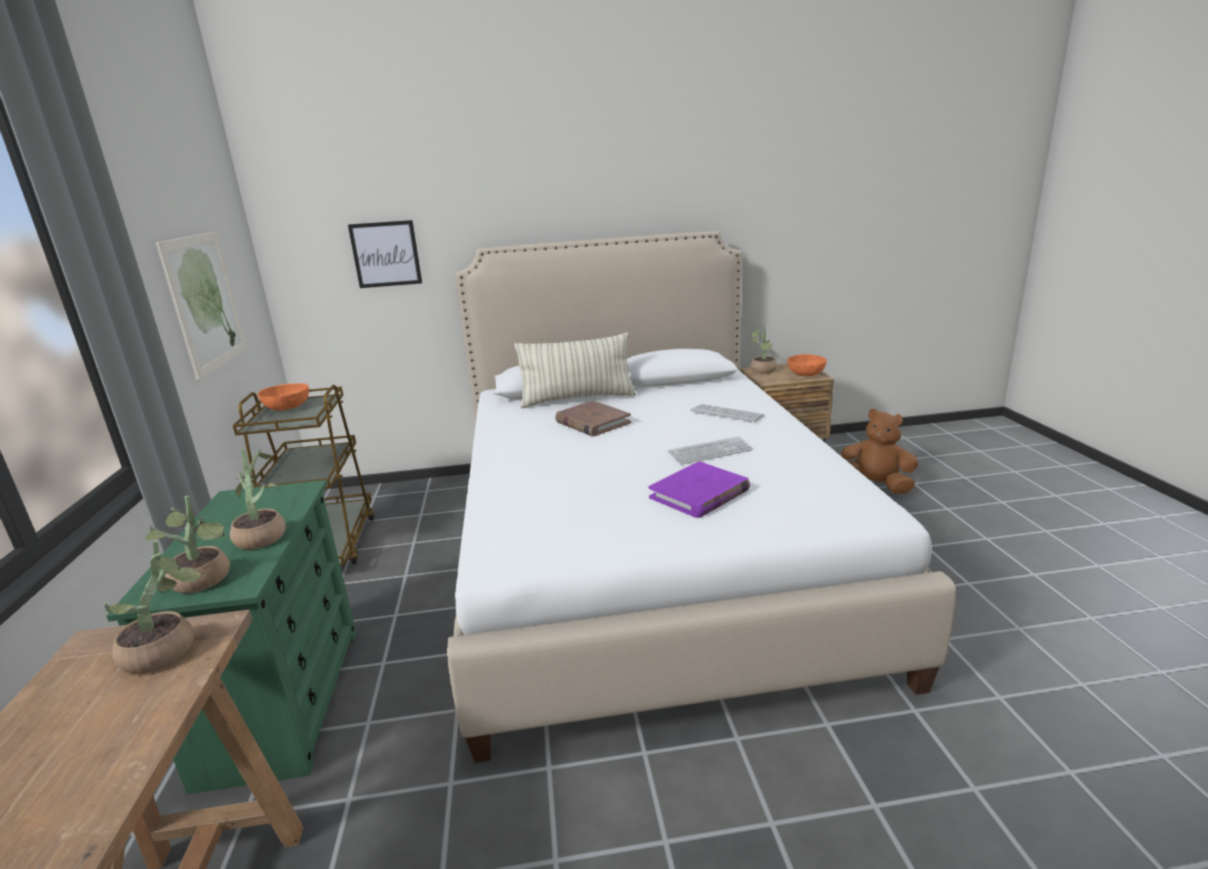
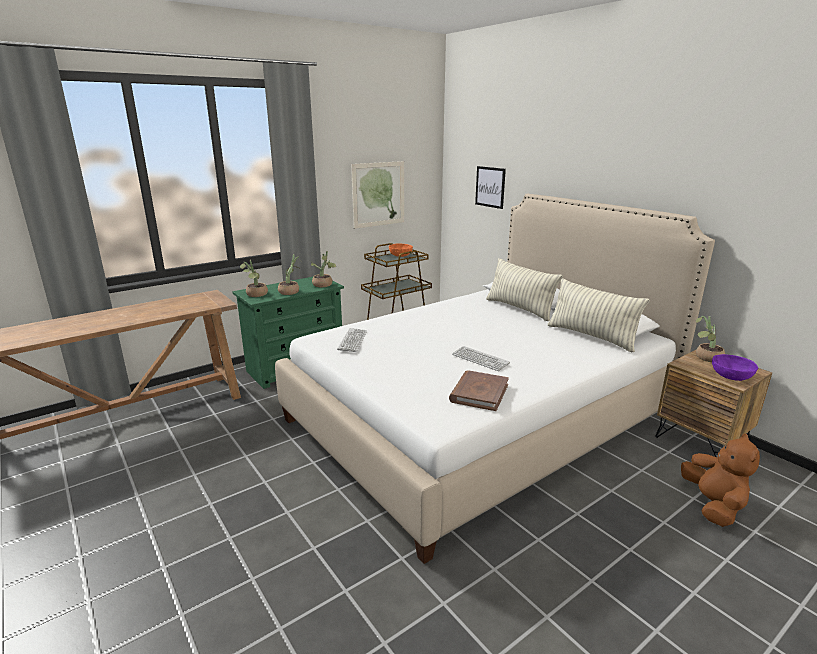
camera: 60 degrees right, 0 degrees up
potted plant [105,540,203,674] -> potted plant moved to [311,251,336,287]
brown book [555,401,631,437] -> brown book moved to [449,370,509,411]
purple book [649,461,750,518] -> none
keyboard [691,404,765,423] -> keyboard moved to [337,328,367,352]
orange bowl [787,354,827,376] -> purple bowl [712,354,758,381]
none -> pillow [548,278,650,353]

